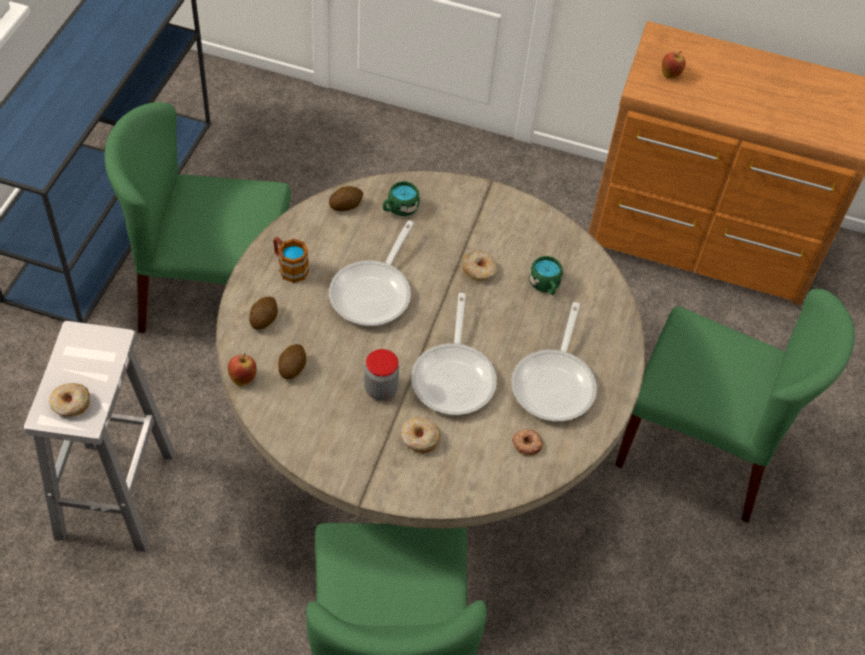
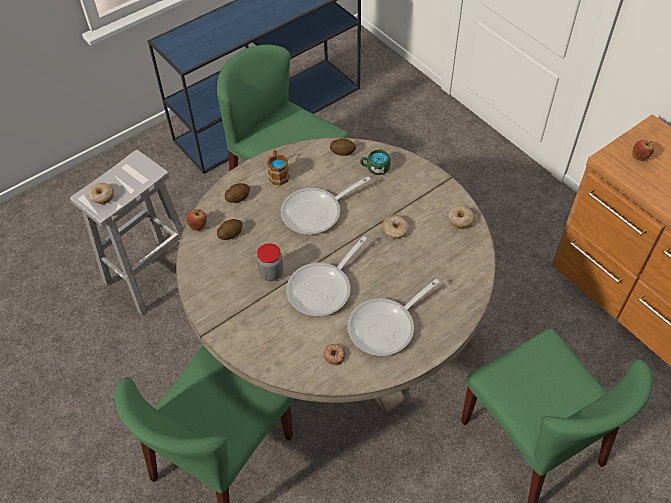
camera: 40 degrees right, 0 degrees up
donut [401,417,441,454] -> donut moved to [448,206,475,229]
green mug [529,256,563,295] -> none

